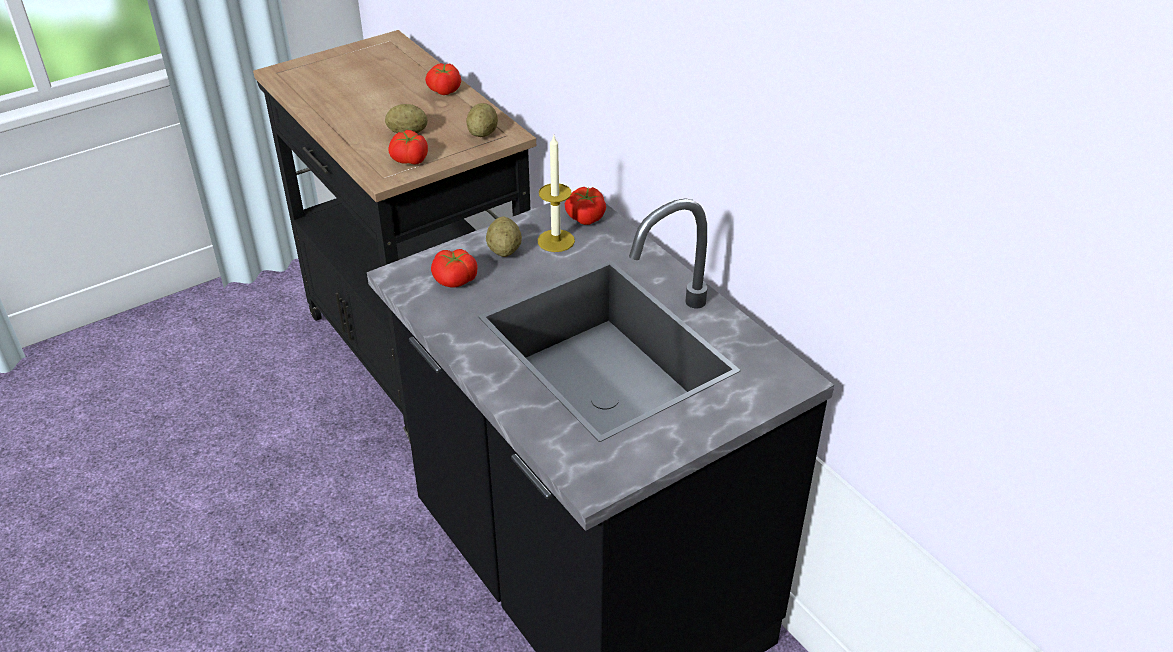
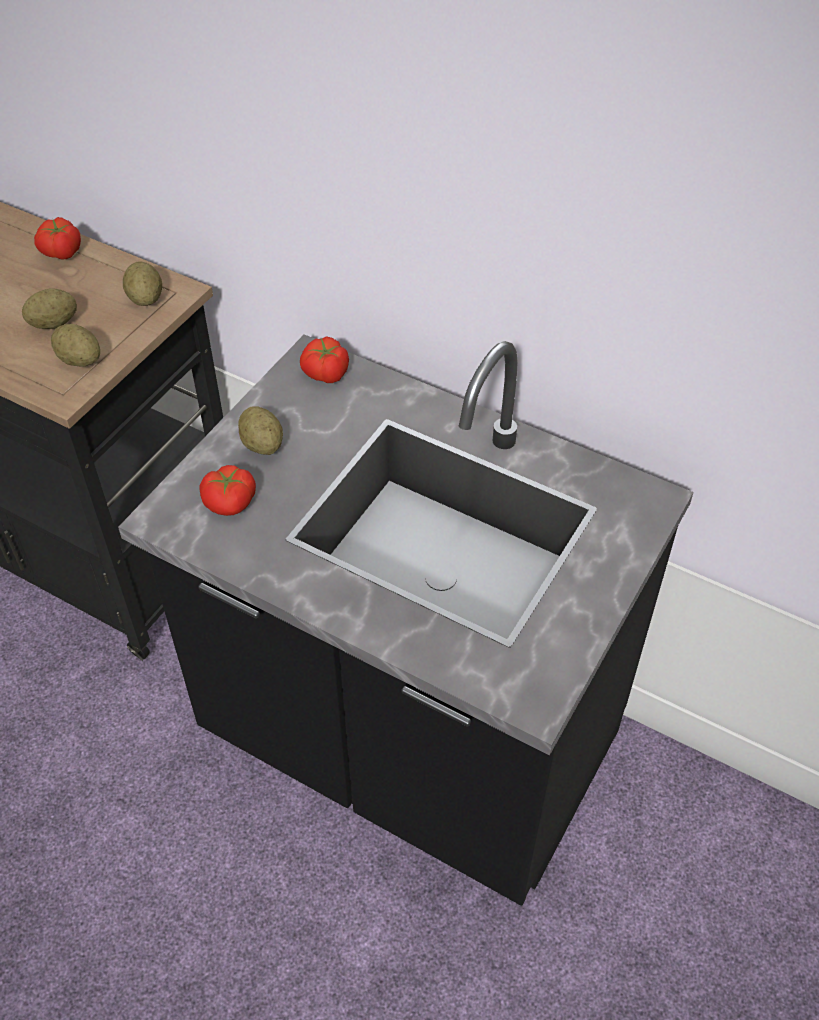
camera: 25 degrees left, 10 degrees up
tomato [388,130,428,165] -> potato [51,324,100,367]
candle [537,136,575,252] -> none

